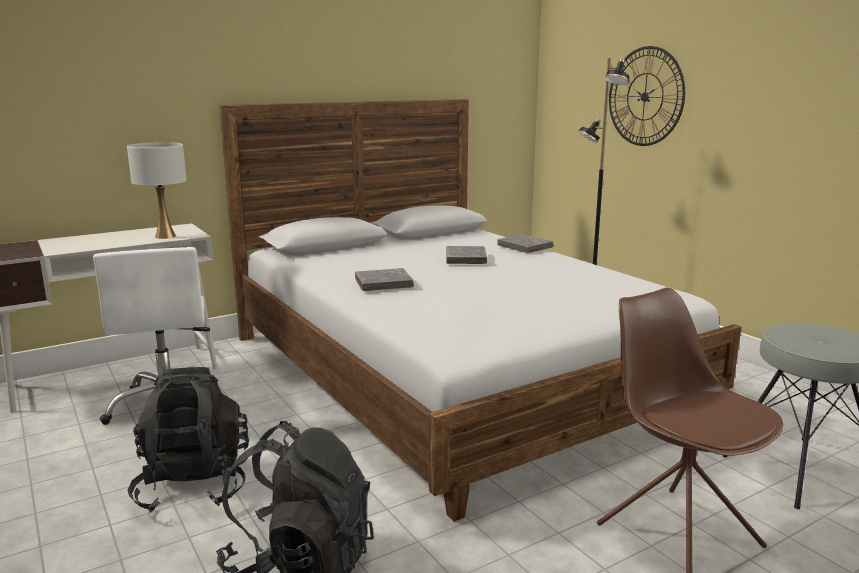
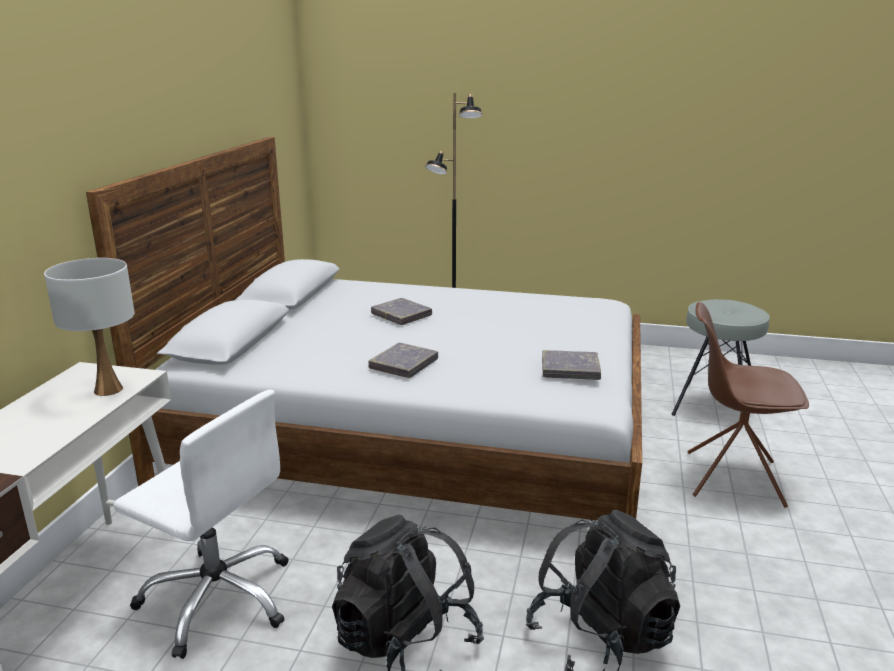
camera: 45 degrees left, 5 degrees up
grey book [497,234,553,253] -> grey book moved to [542,350,601,380]
wall clock [609,46,685,146] -> none

